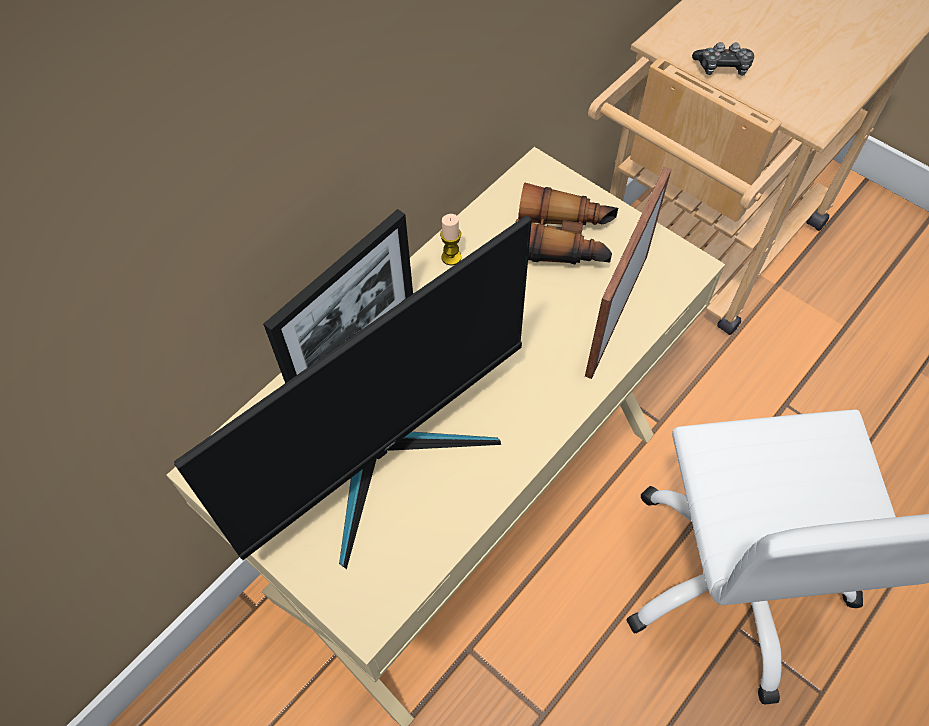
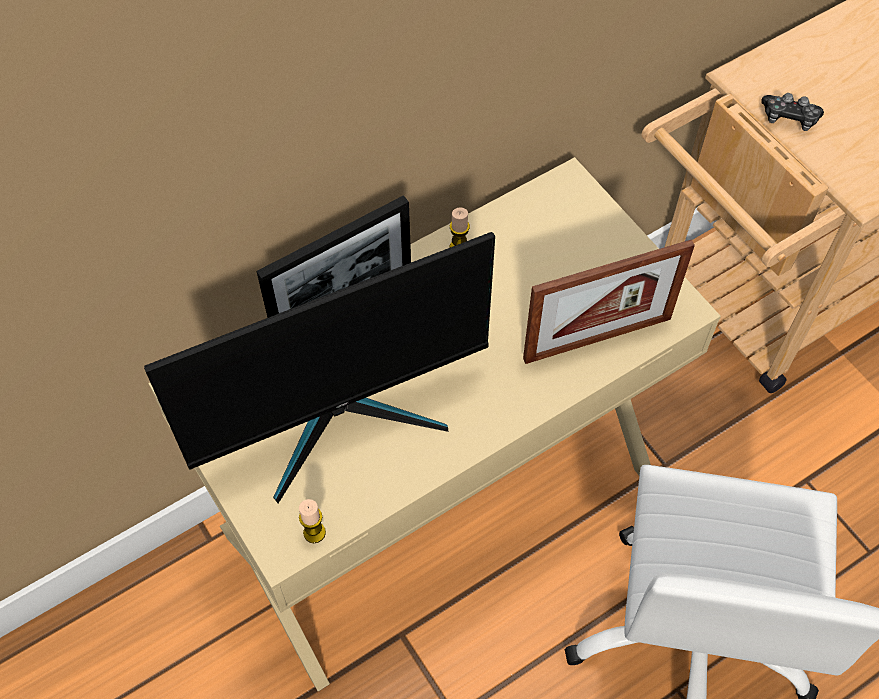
camera: 15 degrees right, 0 degrees up
binoculars [515,183,618,264] -> none
picture frame [585,167,672,379] -> picture frame turned 150 degrees counterclockwise [523,239,695,364]
none -> candle [299,499,326,543]

